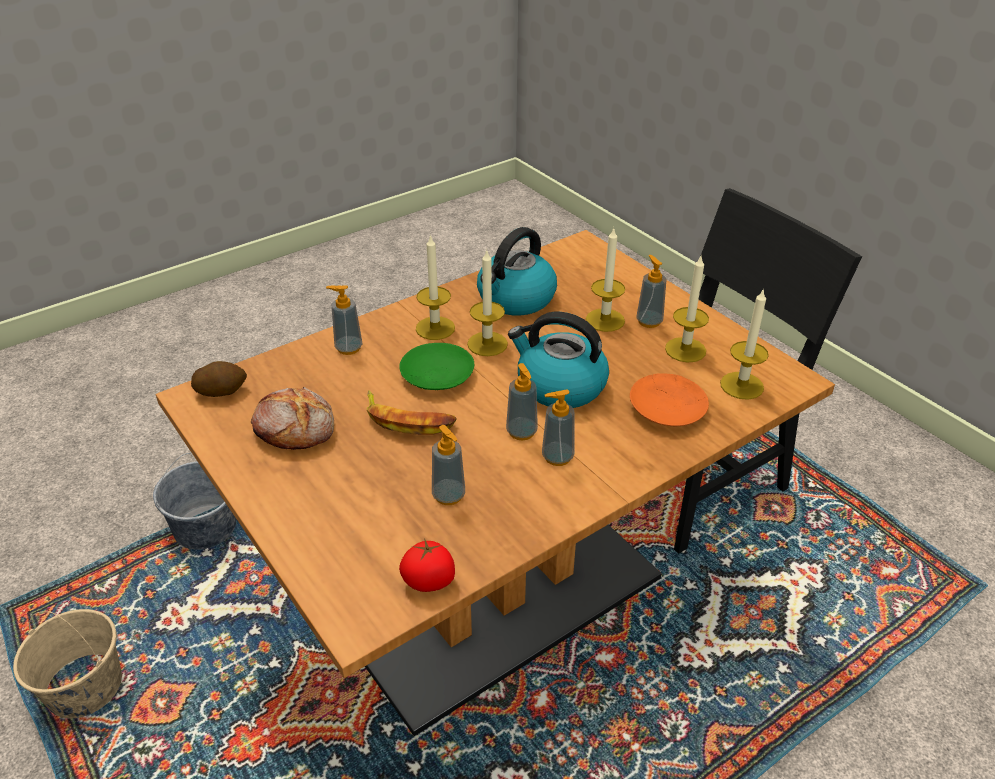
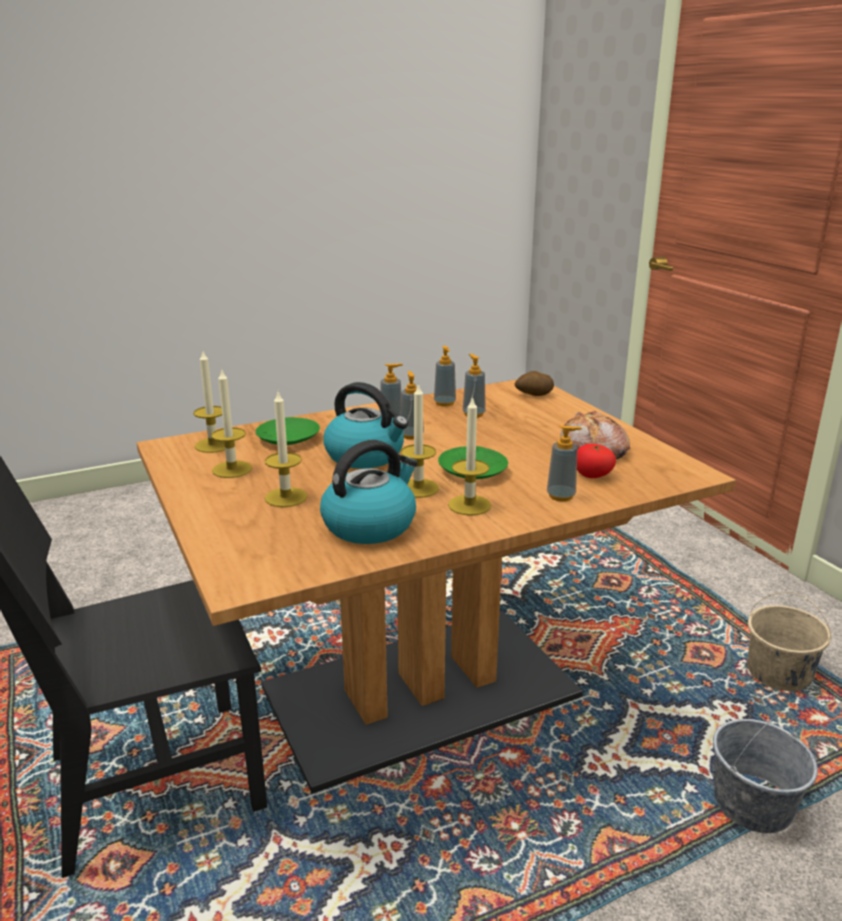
camera: 170 degrees left, 15 degrees down
potato [191,361,247,397] -> potato moved to [515,371,554,396]
banana [367,390,457,435] -> none
tomato [399,538,455,592] -> tomato moved to [577,444,616,478]
orange plate [630,373,709,426] -> green plate [256,417,320,445]
soap dispenser [636,255,666,328] -> soap dispenser moved to [434,346,456,407]

